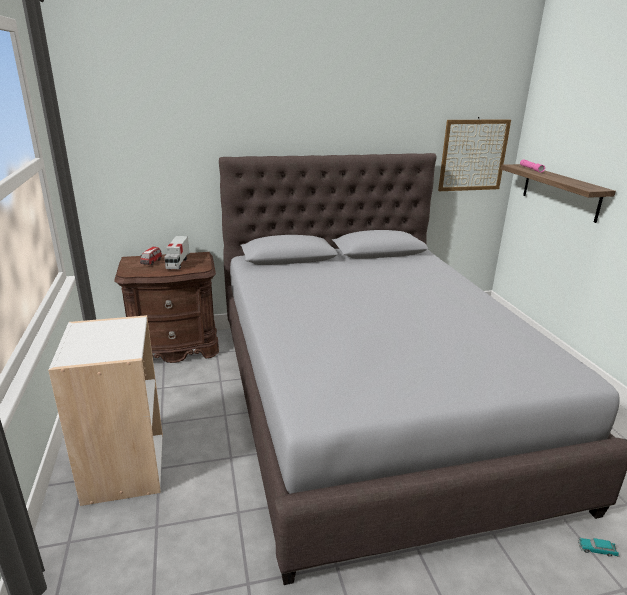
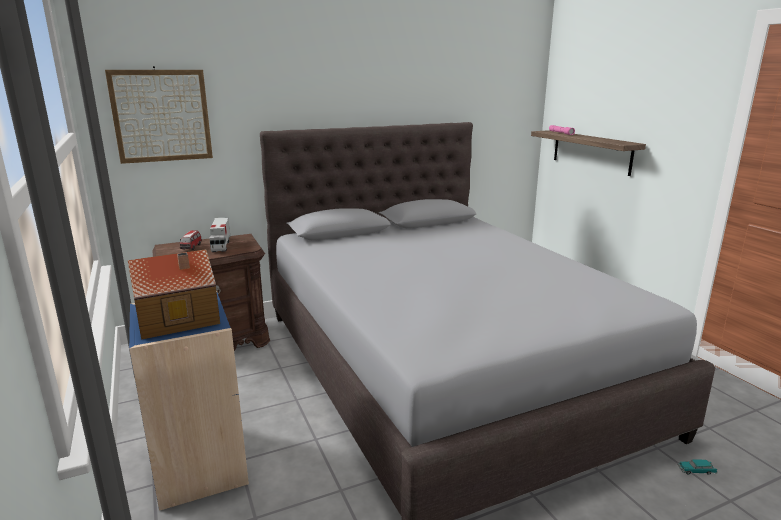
camera: 10 degrees left, 5 degrees down
white bookcase [48,315,163,506] -> blue bookcase [129,293,249,511]
picture [438,117,511,191] -> picture moved to [105,66,213,164]
none -> toy house [128,249,220,340]

